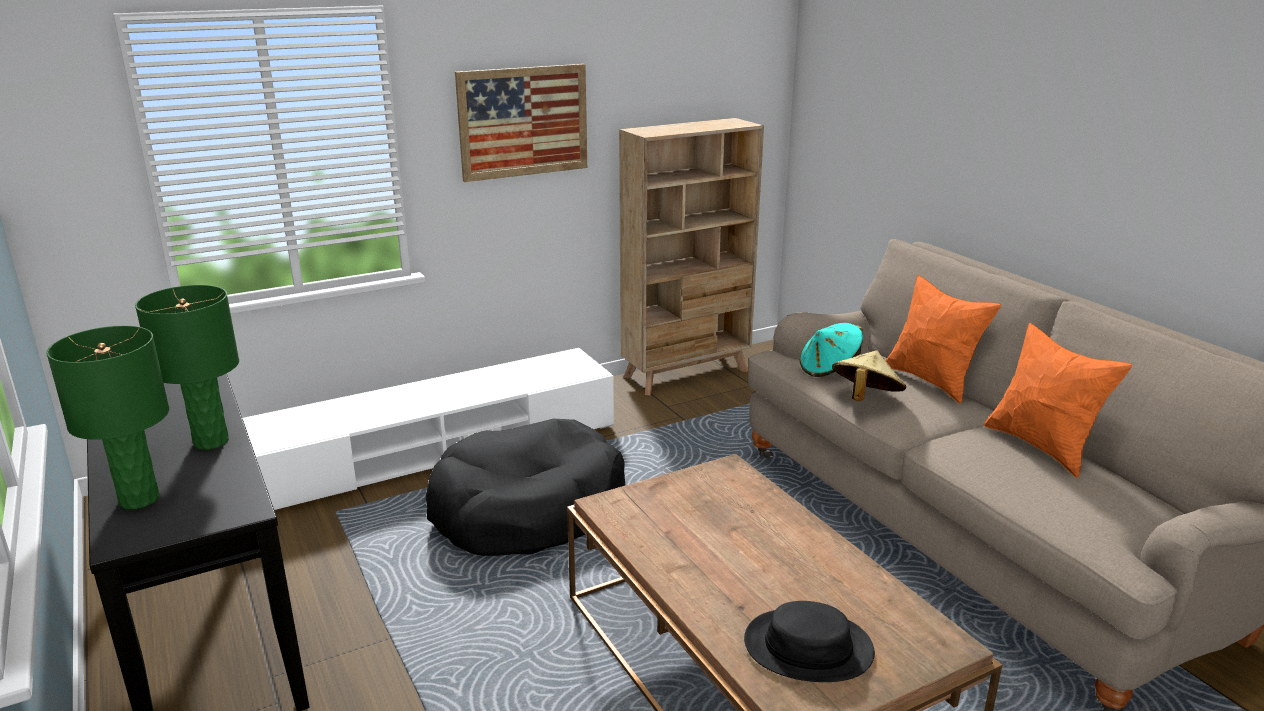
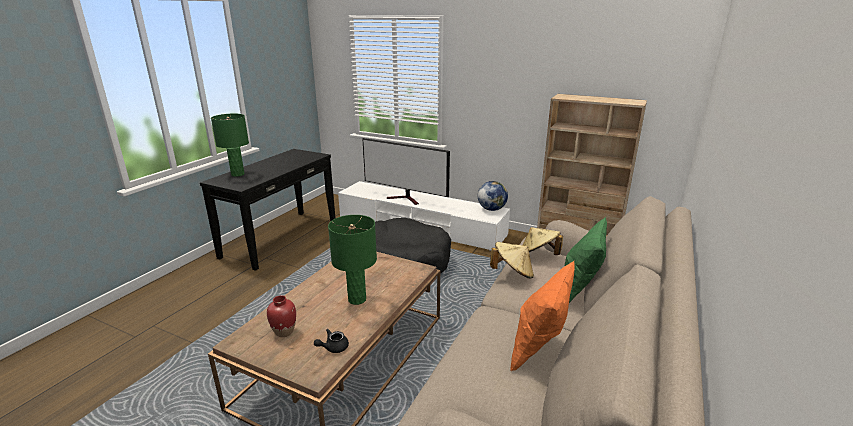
camera: 55 degrees right, 0 degrees up
green table lamp [135,285,239,450] -> green table lamp moved to [328,215,377,305]
picture [455,64,587,182] -> none
black hat [744,601,875,682] -> red vase [267,295,296,337]
turquoise hat [800,323,863,377] -> beige hat [522,227,563,255]
orange pillow [886,275,1001,404] -> green pillow [565,217,607,303]
none -> black teapot [314,329,349,353]
none -> television [363,138,450,205]
none -> globe [478,181,508,211]

